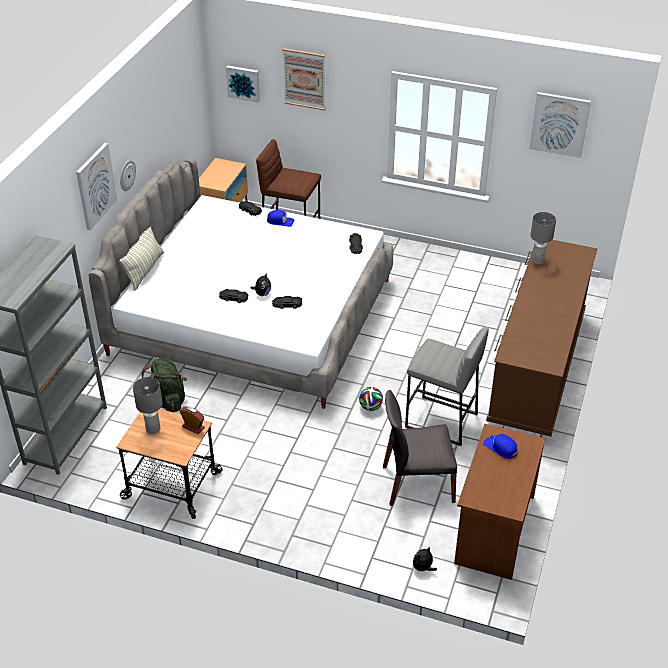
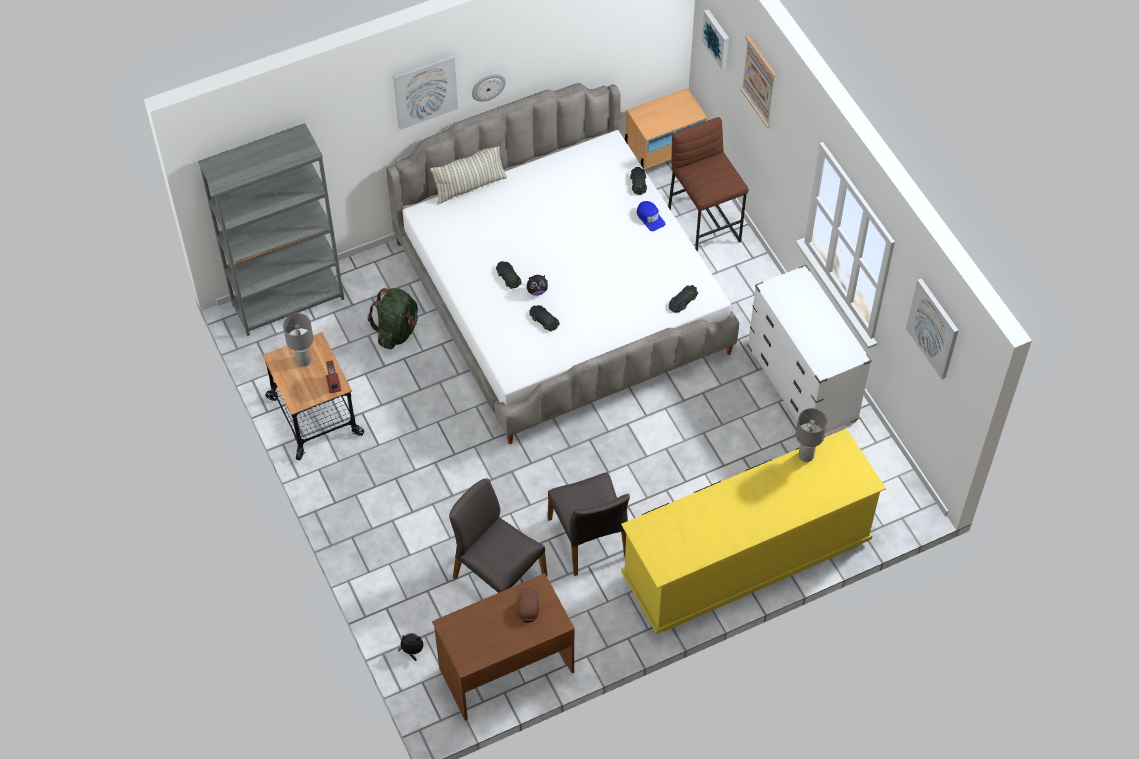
camera: 45 degrees right, 15 degrees up
football [359,387,383,411] -> none
grey stool [405,327,489,446] -> grey chair [547,473,630,576]
blue cap [483,434,517,459] -> brown cap [517,587,539,622]
brown dresser [486,240,597,437] -> yellow dresser [621,429,886,634]
none -> white dresser [748,265,872,433]

